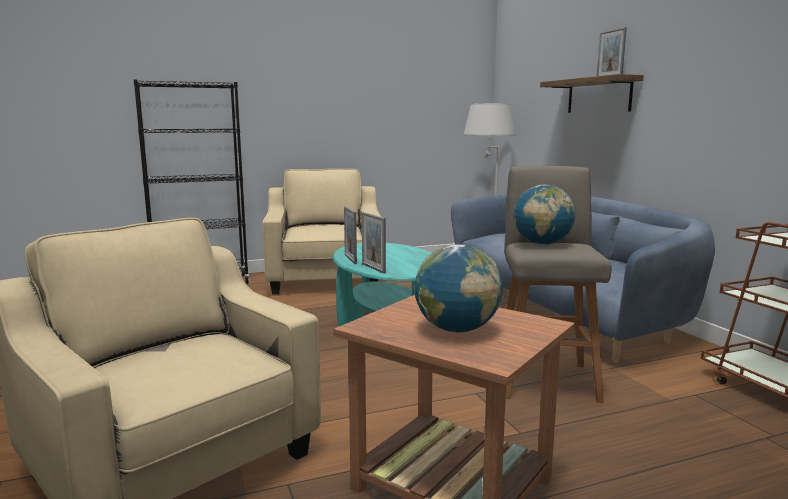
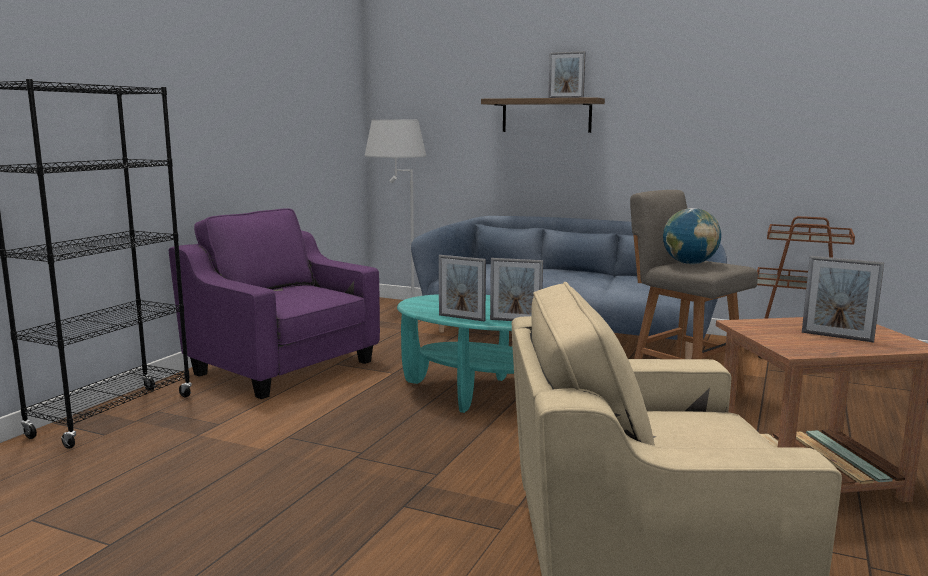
camera: 45 degrees left, 0 degrees up
beige armchair [263,169,381,295] -> purple armchair [169,208,380,399]
globe [414,245,503,333] -> picture frame [802,256,884,343]

